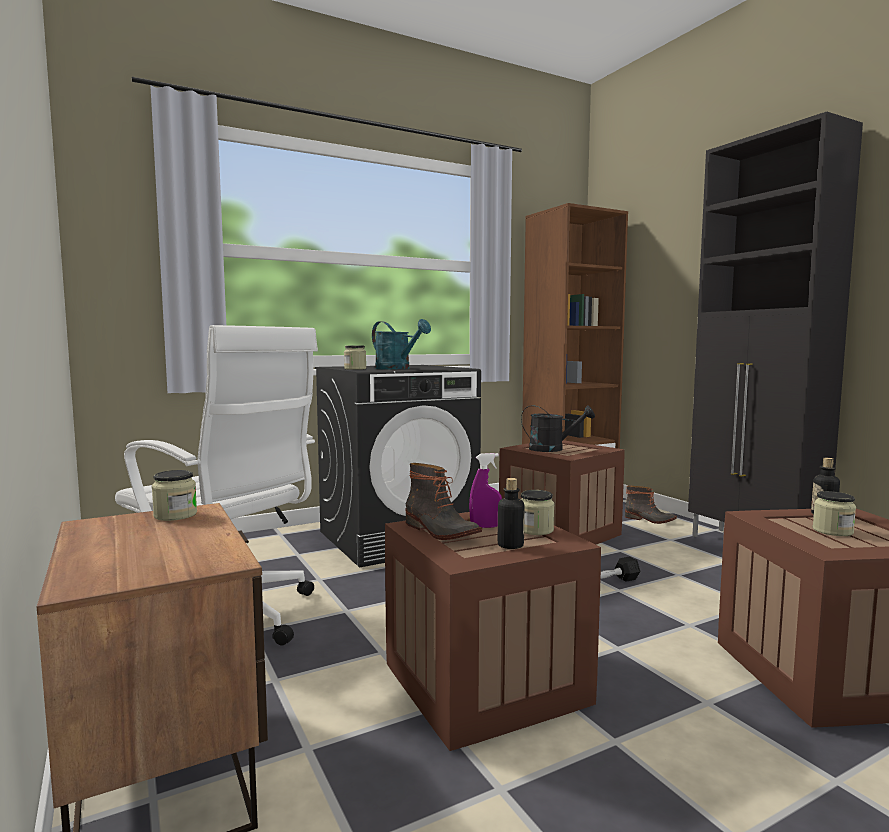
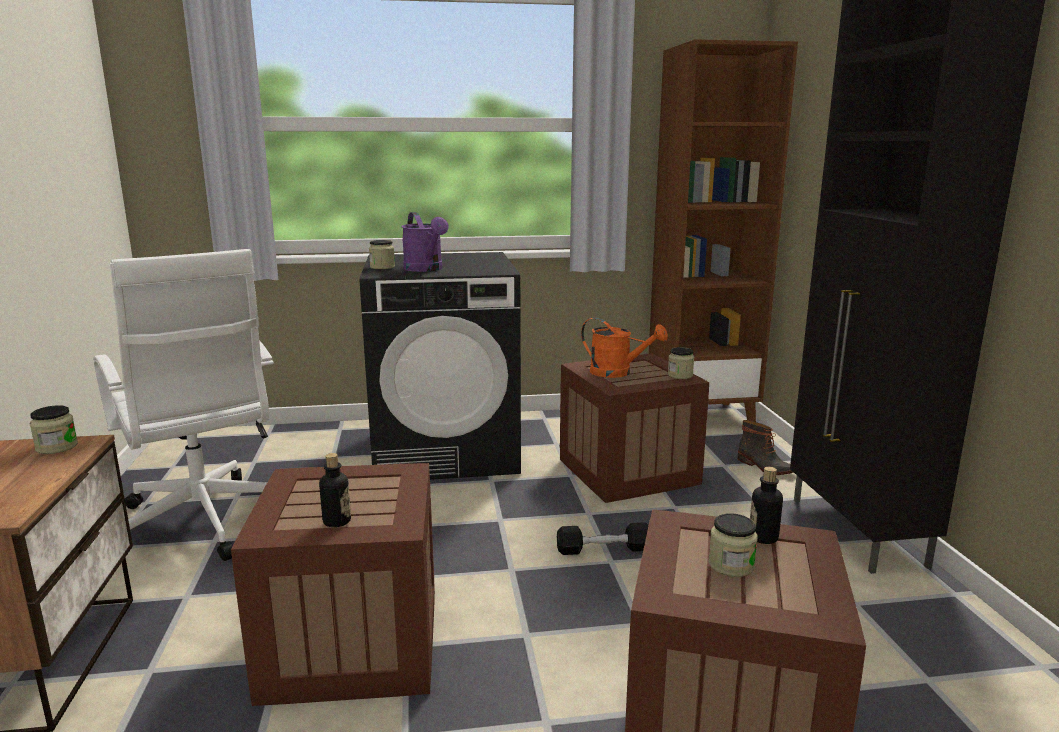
camera: 20 degrees right, 10 degrees up
turquoise watering can [372,319,431,369] -> purple watering can [402,212,449,272]
boot [406,463,482,540] -> none
purple spray bottle [469,453,502,528] -> none
black watering can [521,405,595,452] -> orange watering can [581,318,668,378]
jar [521,490,555,535] -> jar moved to [668,347,694,379]

